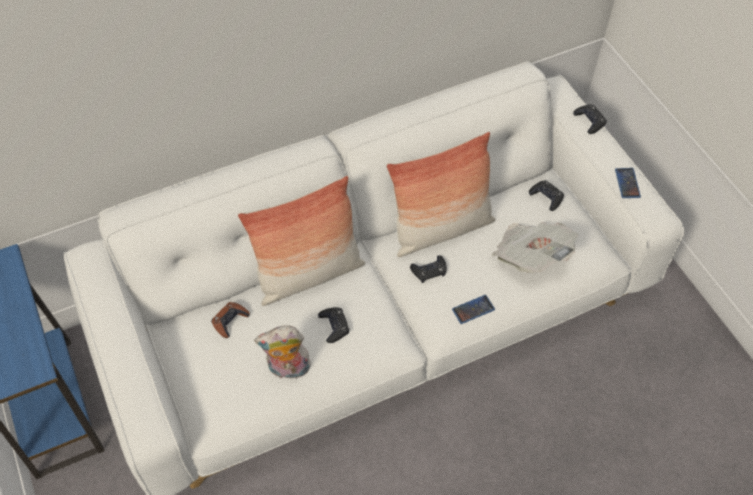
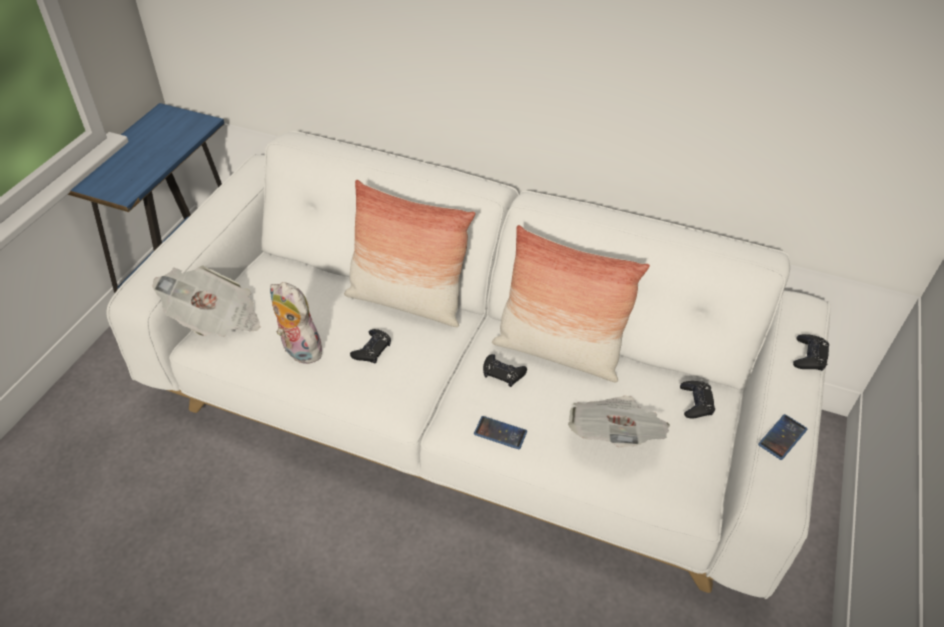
camera: 45 degrees right, 10 degrees down
brown game controller [211,302,250,338] -> none
none -> newspaper [152,265,261,336]

